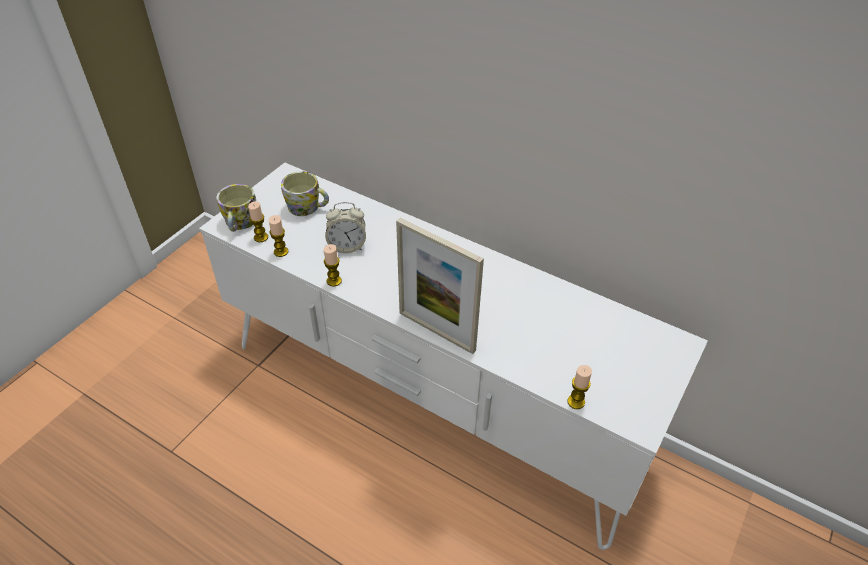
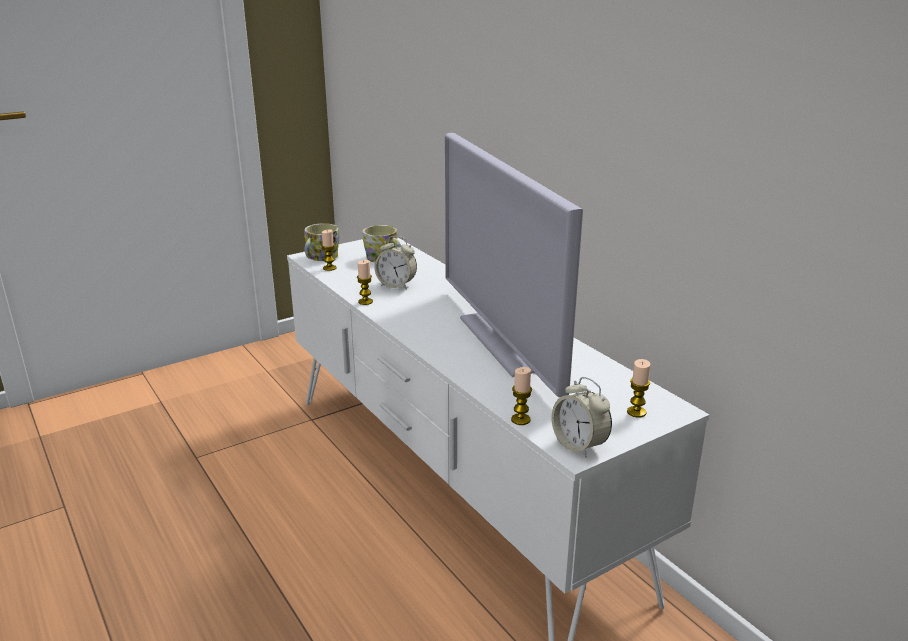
camera: 25 degrees right, 20 degrees down
candle [269,215,288,257] -> candle moved to [627,359,650,418]
picture frame [396,218,484,354] -> none
none -> television [445,133,583,397]
none -> alarm clock [551,377,612,458]

